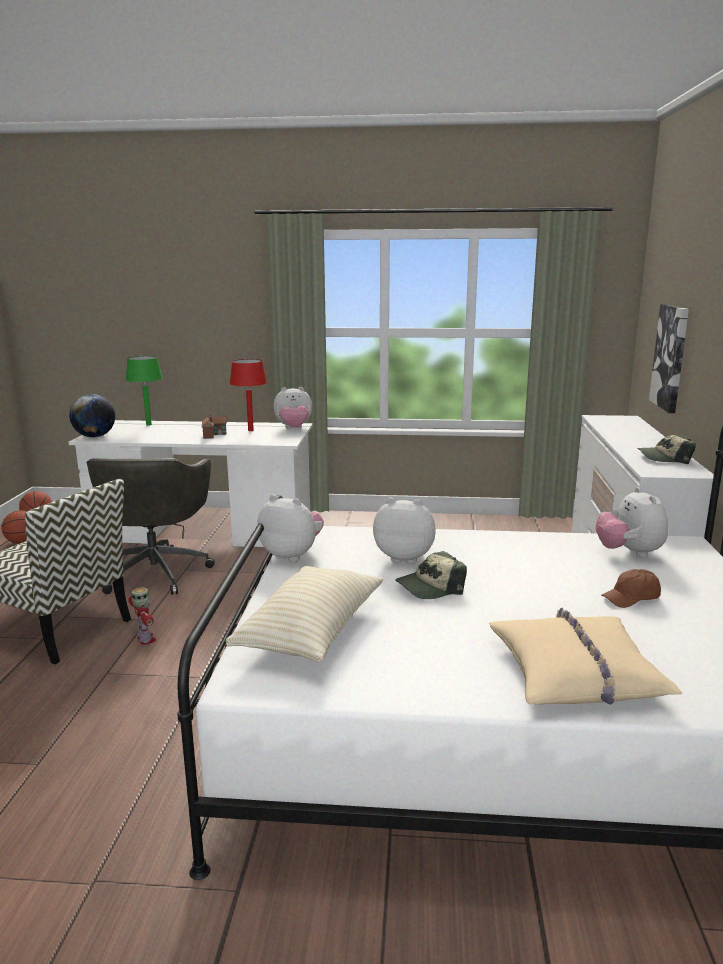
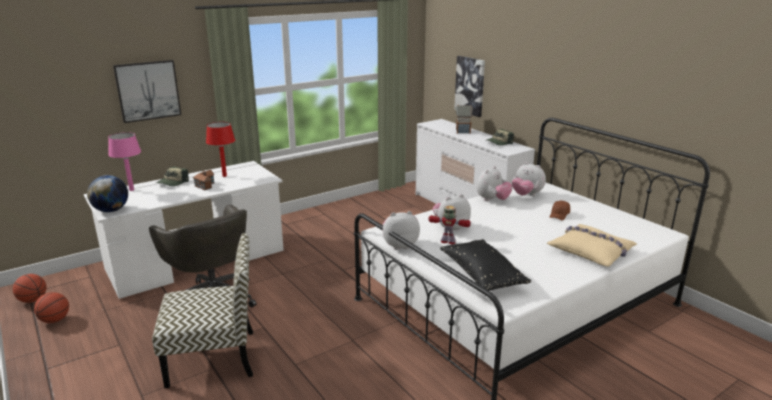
camera: 40 degrees left, 5 degrees up
green table lamp [126,356,163,426] -> pink table lamp [108,132,141,191]
toy robot [128,587,156,645] -> toy robot moved to [428,205,471,244]
beige pillow [226,566,383,662] -> black pillow [440,239,531,291]
plush toy [273,387,312,428] -> plush toy moved to [477,166,513,201]
cap [395,551,467,599] -> cap moved to [156,166,189,186]
none -> picture [113,60,181,123]
none -> toy house [455,105,473,134]

